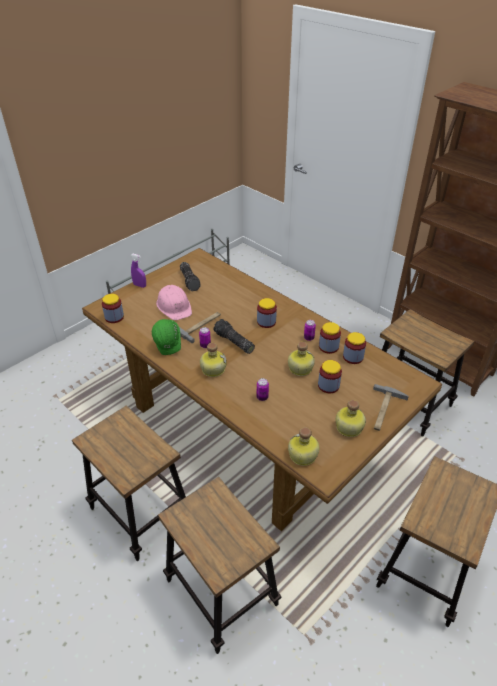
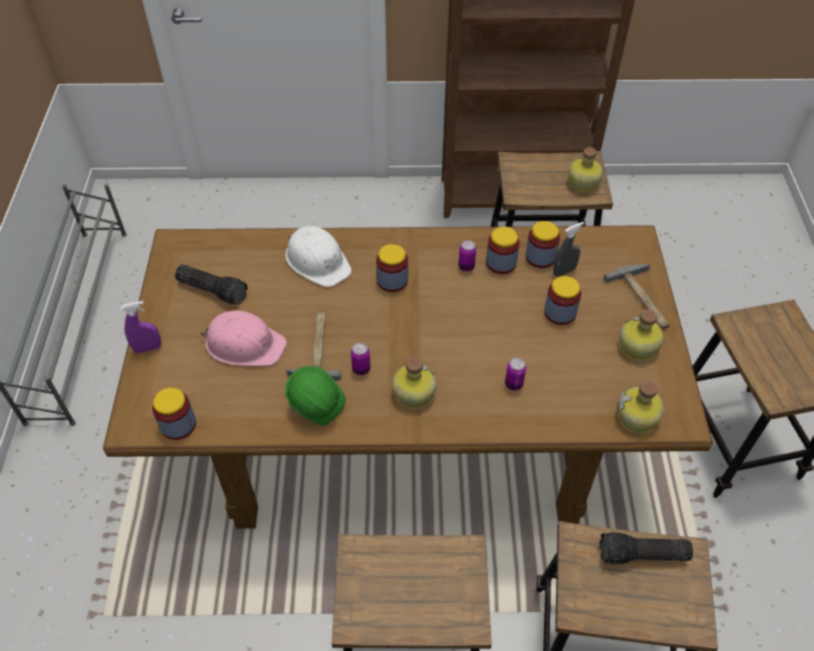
camera: 45 degrees left, 10 degrees up
flashlight [213,319,255,354] -> flashlight moved to [599,532,693,564]
bottle [288,342,315,376] -> bottle moved to [568,147,603,192]
none -> white hard hat [285,226,352,287]
none -> grey spray bottle [553,222,584,277]

